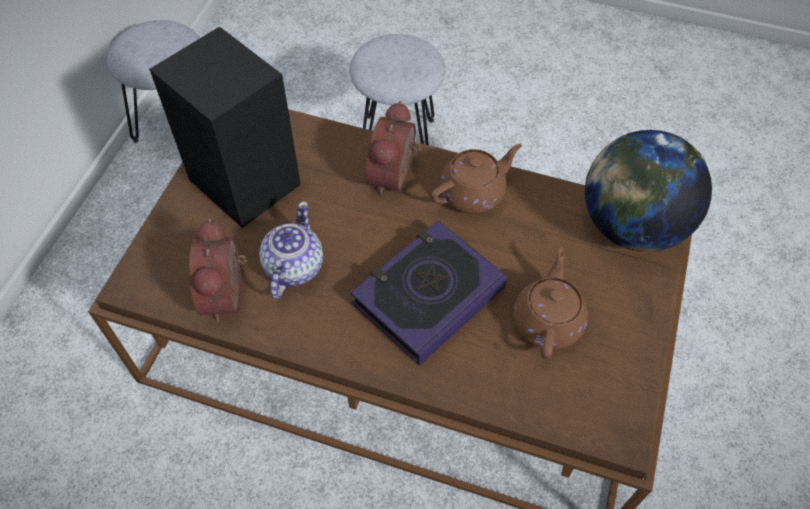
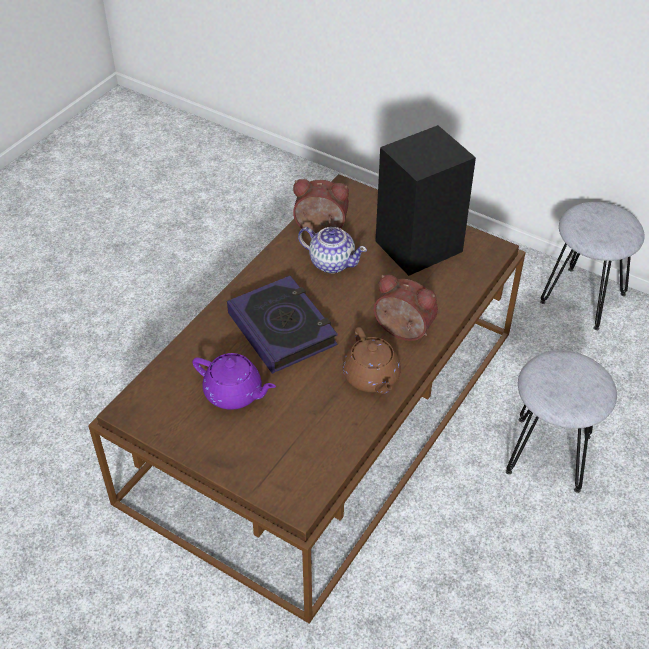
camera: 105 degrees right, 10 degrees down
brown teapot [513,247,588,359] -> purple teapot [192,353,276,410]
globe [585,130,712,252] -> none

